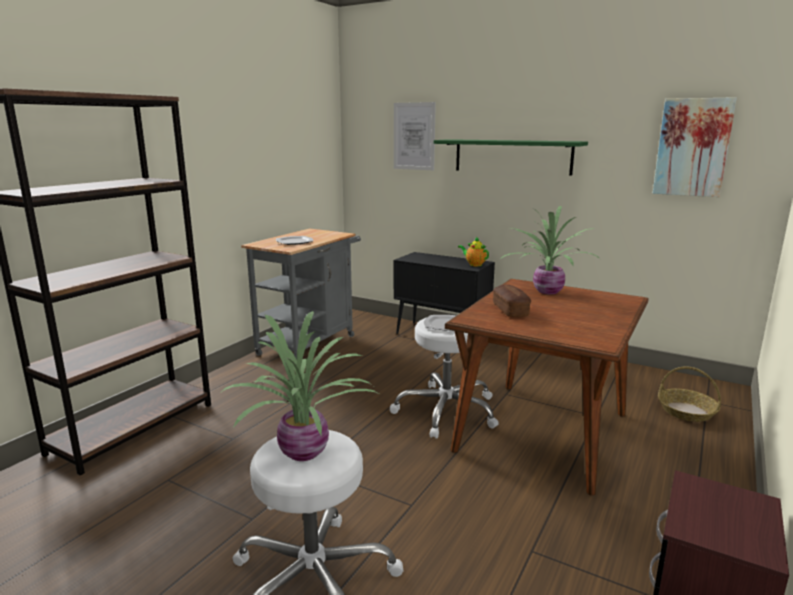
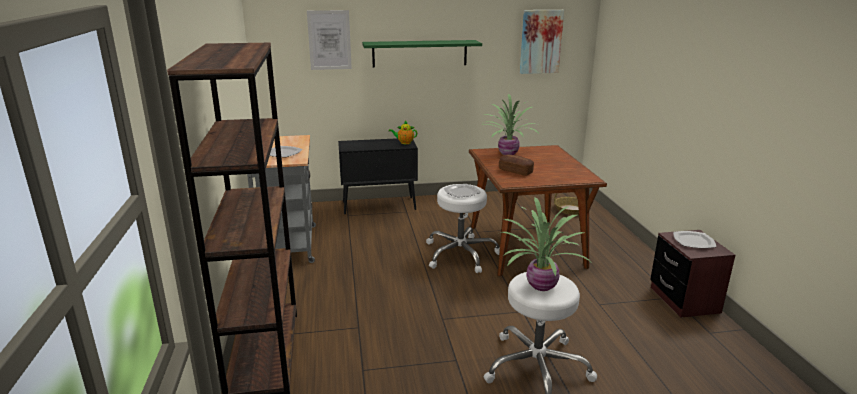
camera: 40 degrees left, 5 degrees up
none -> plate [673,231,716,248]

